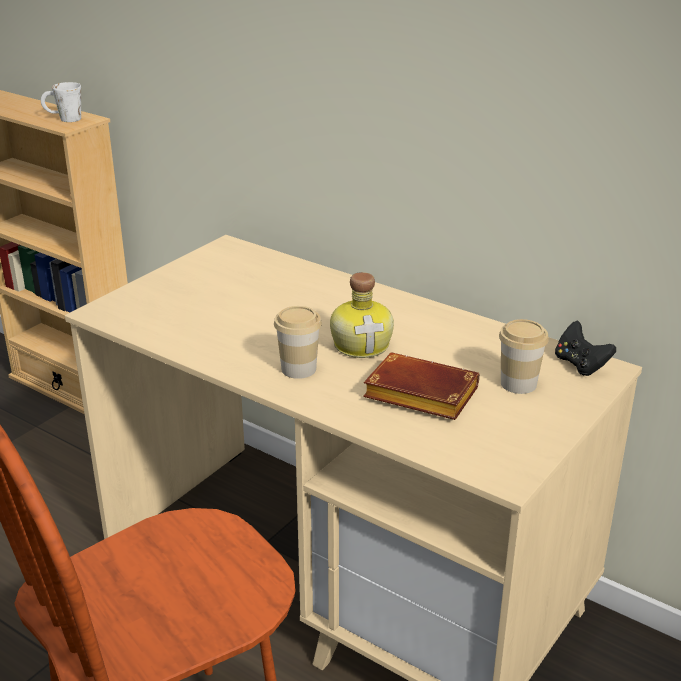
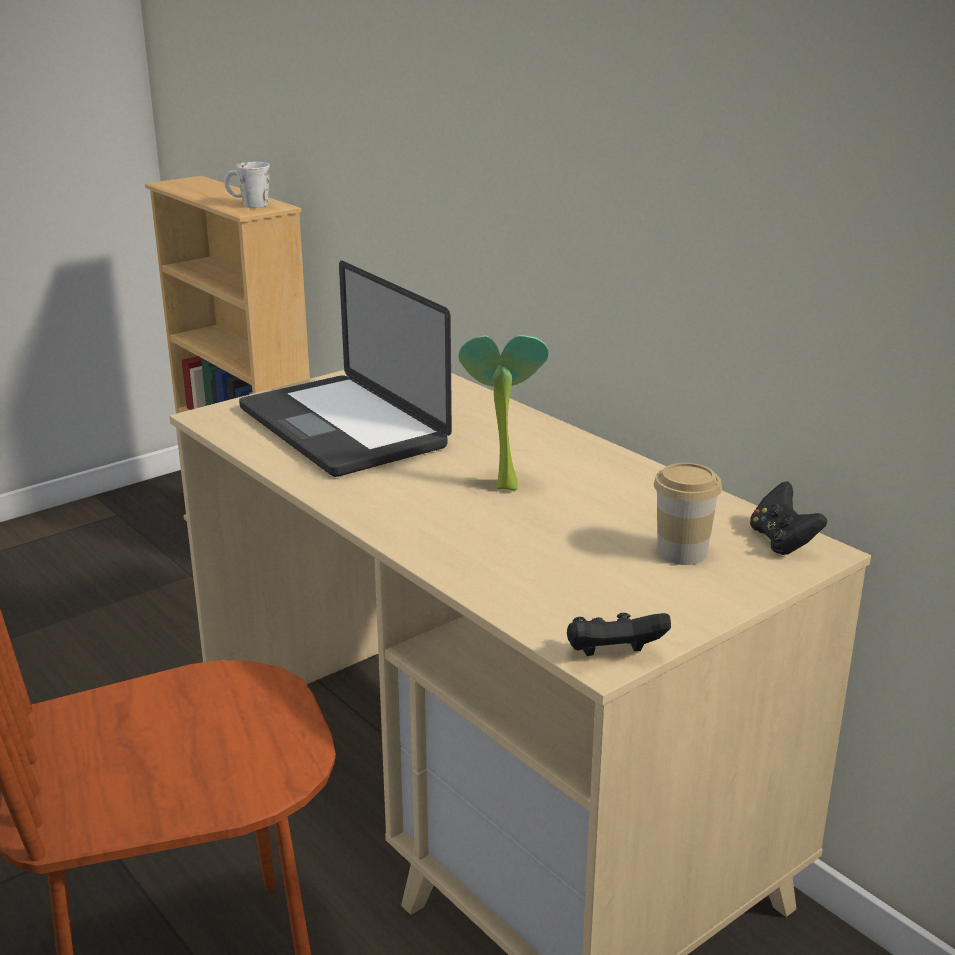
camera: 15 degrees right, 5 degrees down
cup [274,306,322,379] -> none
bottle [330,272,394,358] -> potted plant [459,335,548,490]
brown book [363,352,480,420] -> none
none -> laptop [239,261,452,477]
none -> black game controller [567,613,671,656]

